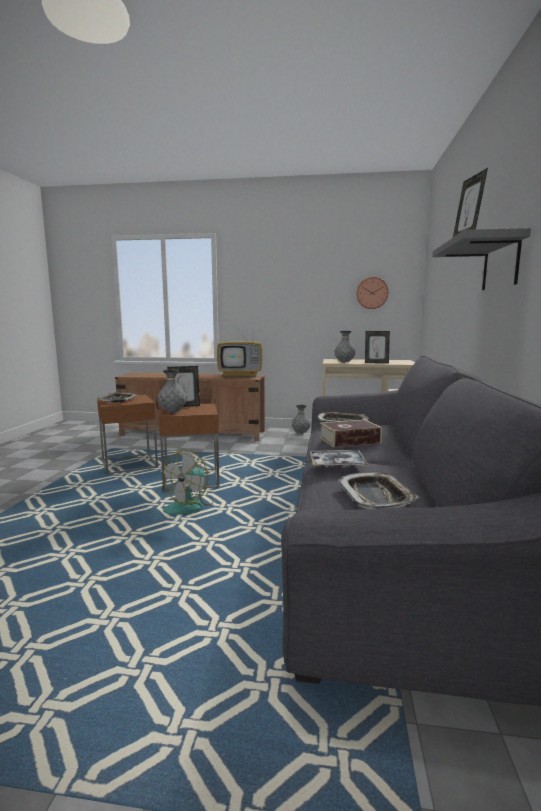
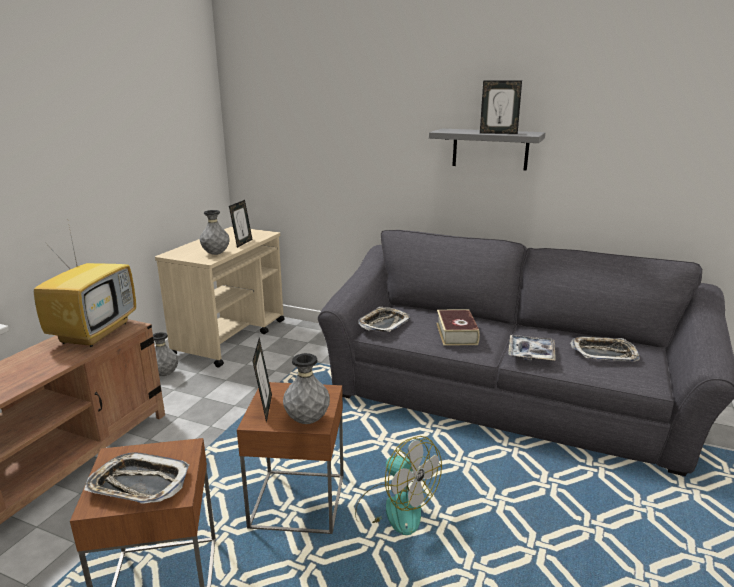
camera: 75 degrees left, 10 degrees up
wall clock [356,277,388,309] -> none

